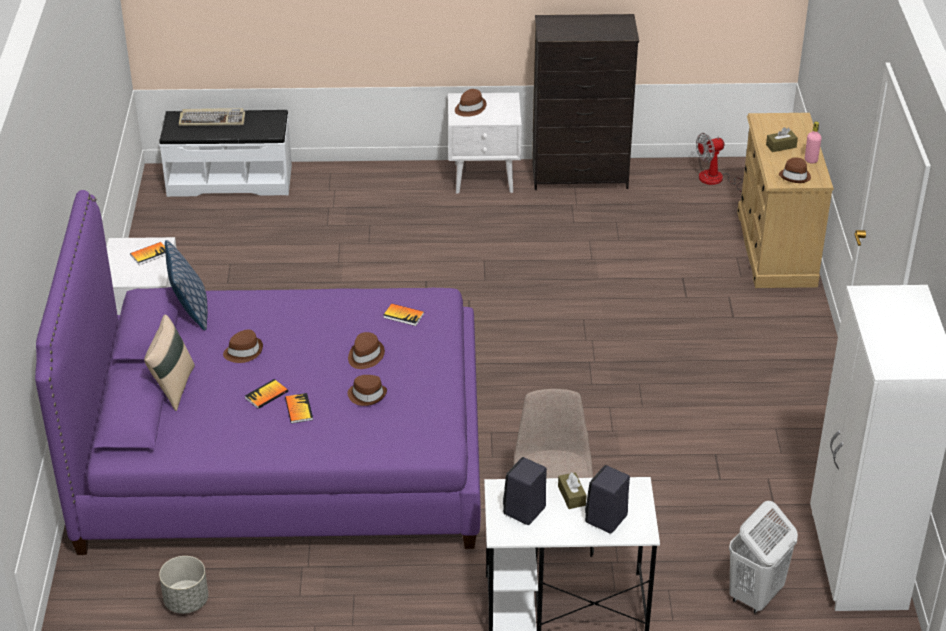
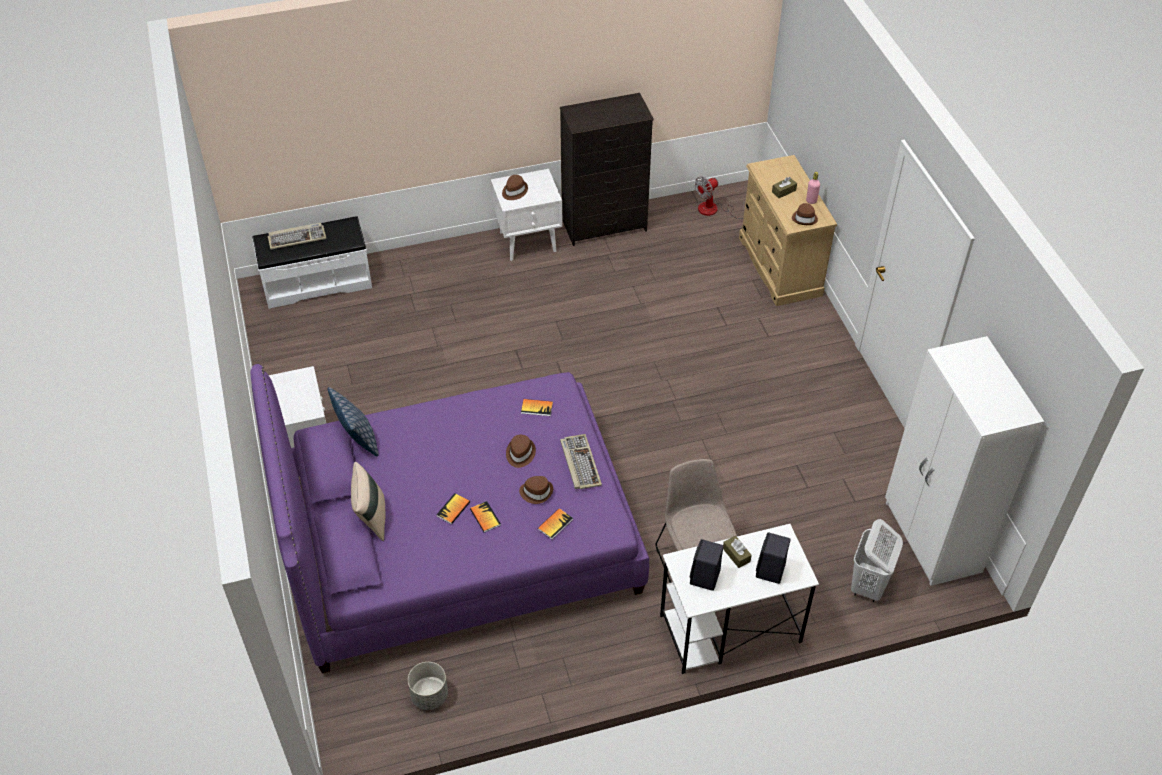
camera: 15 degrees left, 10 degrees up
book [130,242,166,265] -> book moved to [538,508,573,539]
brown hat [223,329,263,363] -> none
none -> keyboard [560,434,602,489]

